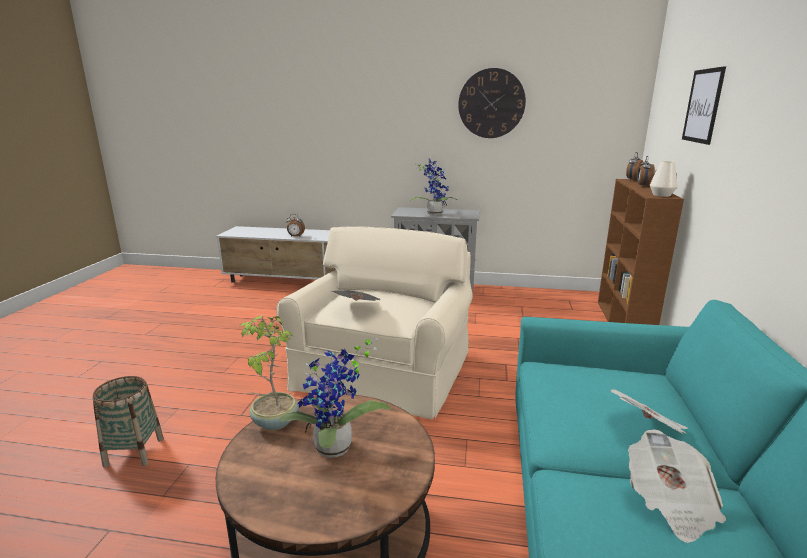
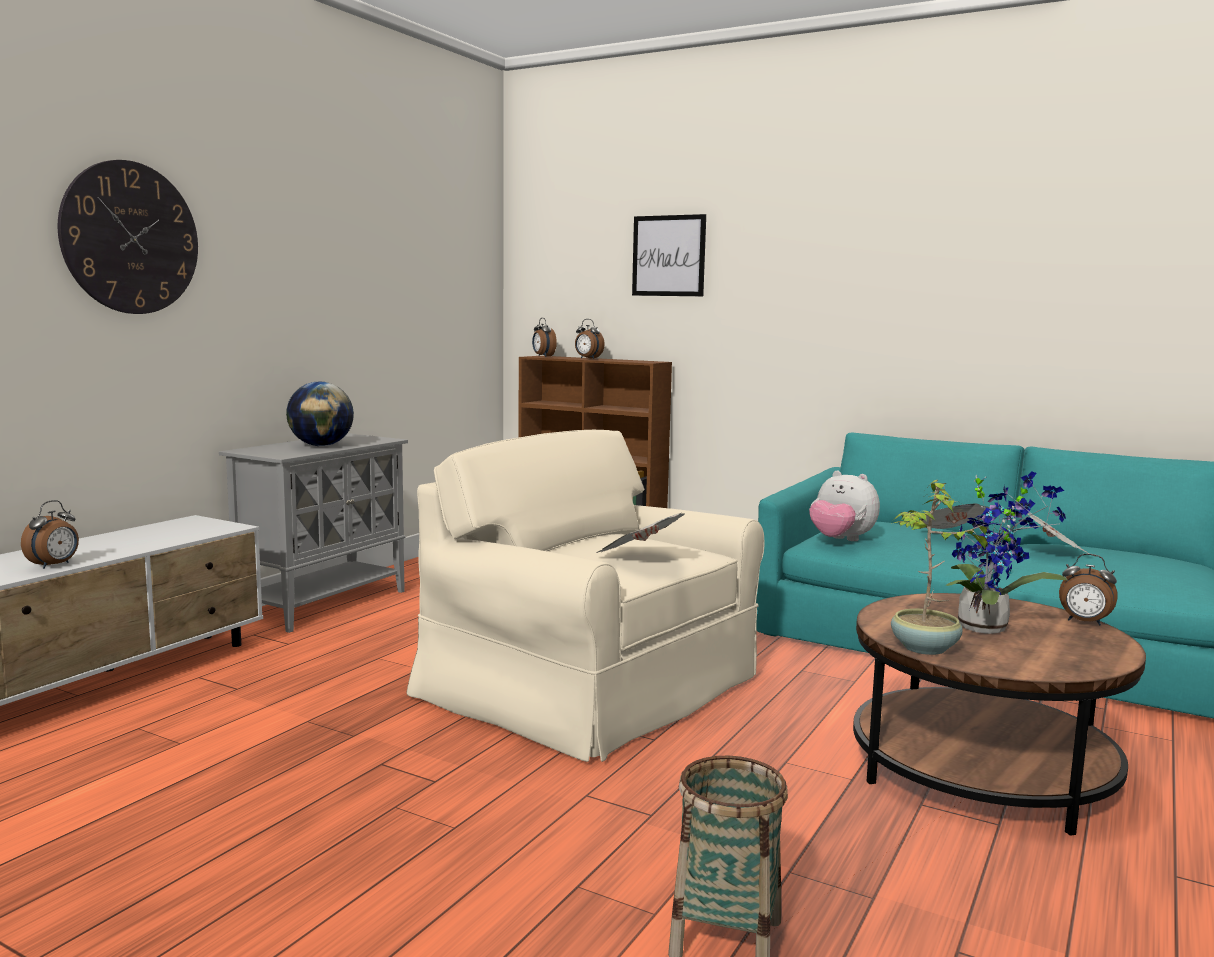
camera: 70 degrees left, 10 degrees down
potted plant [409,158,457,215] -> globe [286,382,354,446]
wall clock [458,68,526,138] -> wall clock moved to [58,160,198,314]
white vase [650,161,678,197] -> none
none -> plush toy [809,471,880,541]
none -> alarm clock [1059,554,1118,626]

